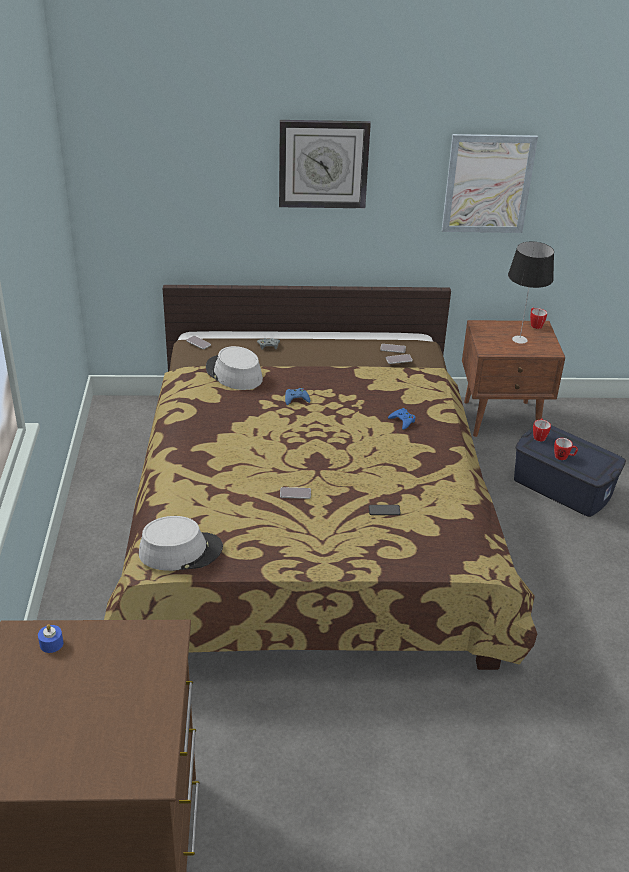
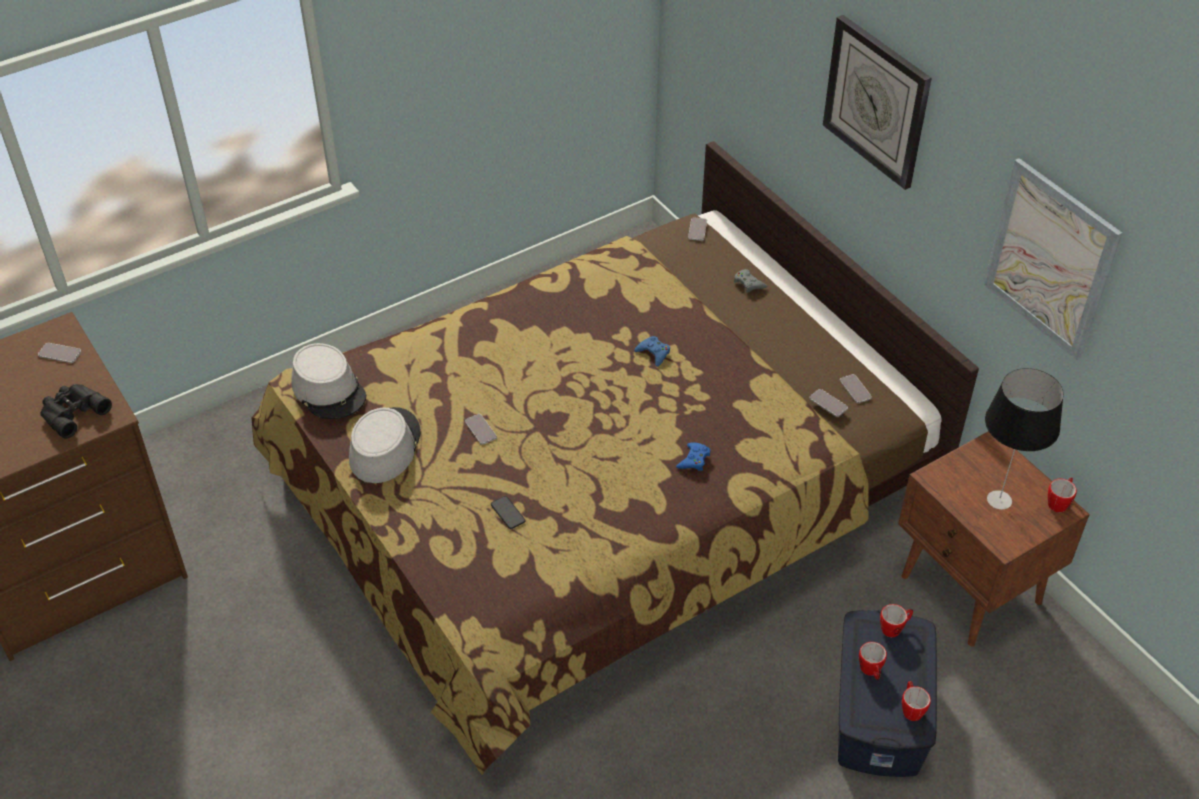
camera: 60 degrees right, 10 degrees up
blue candle [38,624,63,653] -> phone [38,343,81,363]
grey hat [206,346,263,390] -> grey hat moved to [349,407,421,483]
none -> black binoculars [40,384,112,438]
none -> mug [902,681,931,721]

